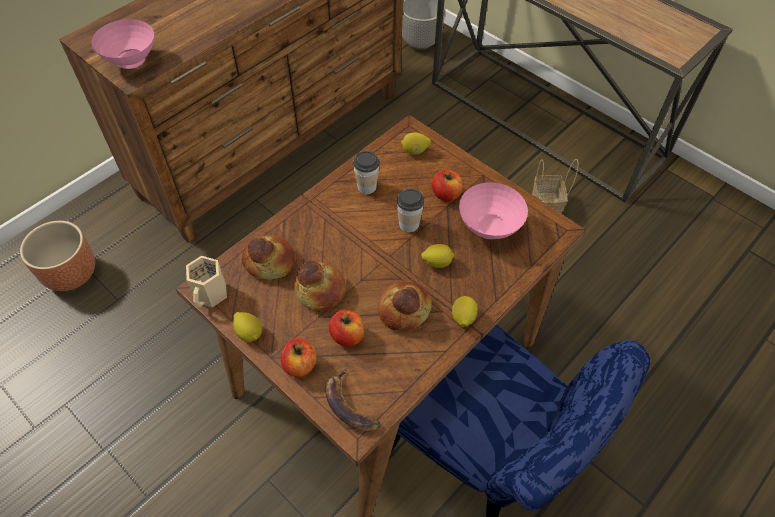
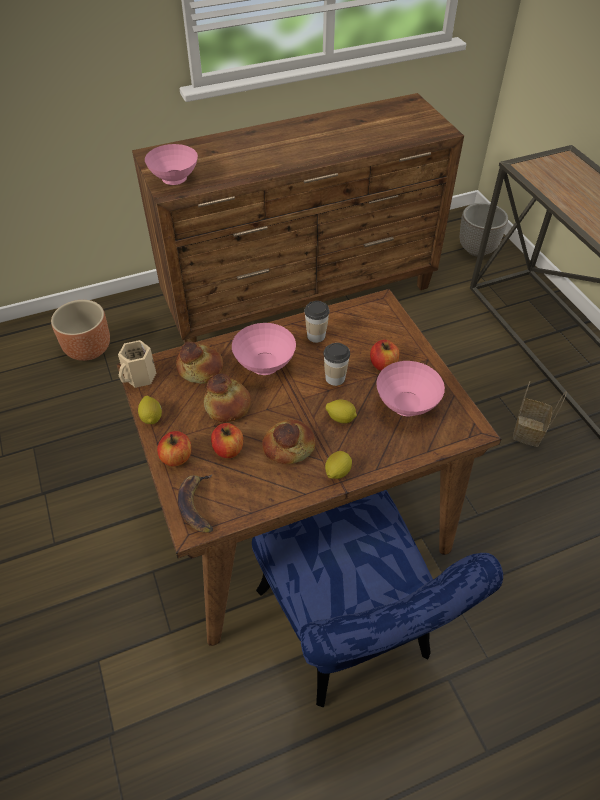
camera: 25 degrees right, 5 degrees down
lemon [401,133,431,155] -> none
none -> pink bowl [232,323,296,375]

